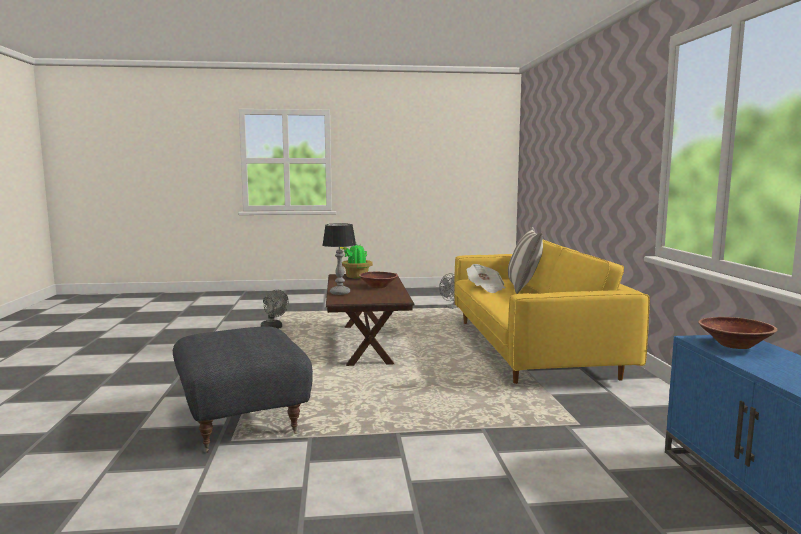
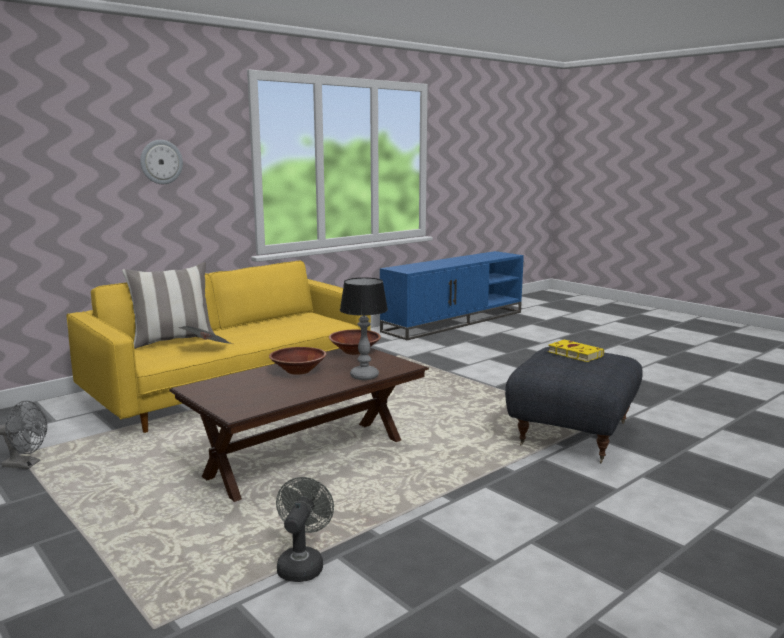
camera: 125 degrees left, 5 degrees up
potted plant [340,243,373,278] -> none
brown bowl [698,317,778,349] -> brown bowl moved to [329,329,381,355]
none -> wall clock [140,140,183,184]
none -> yellow book [548,340,604,362]

